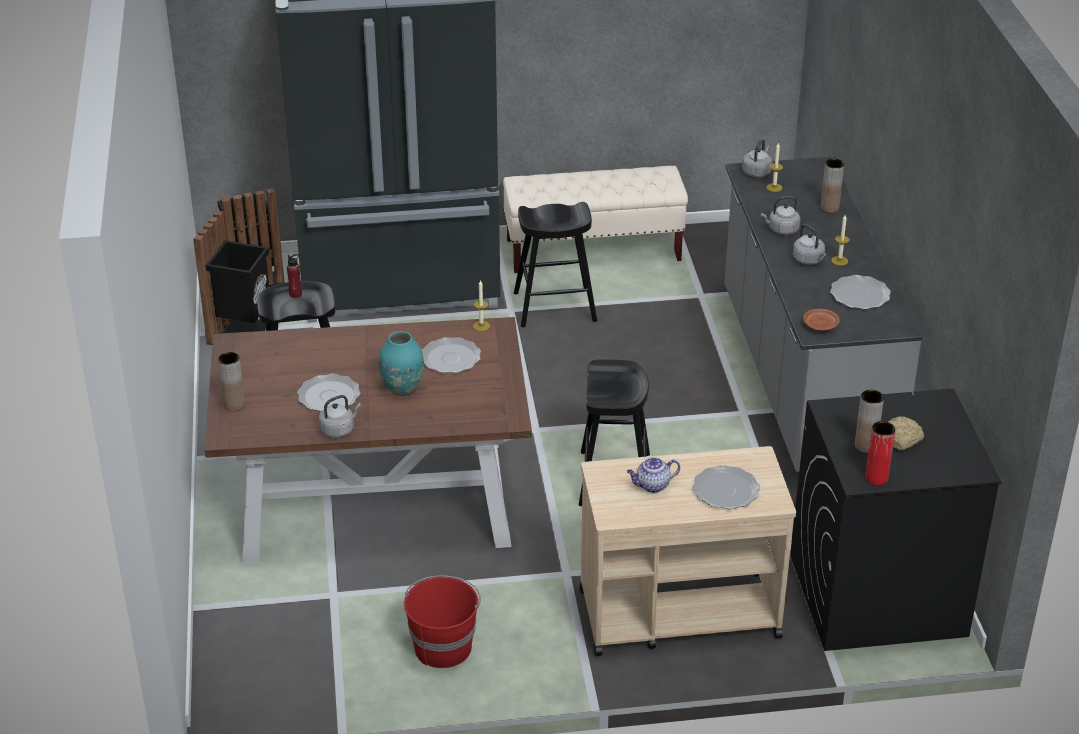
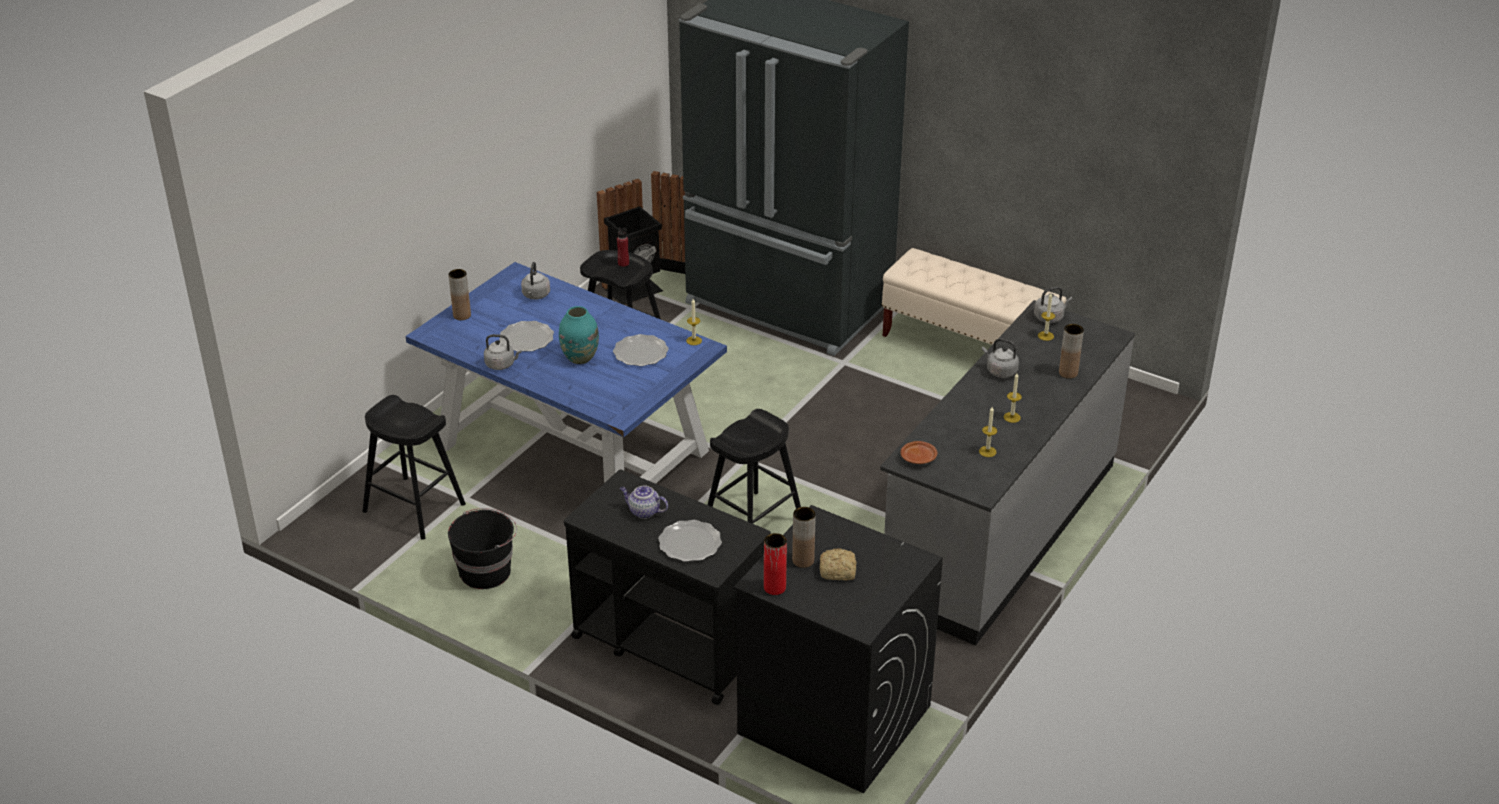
camera: 40 degrees right, 0 degrees up
brown dining table [205,317,532,565] -> blue dining table [406,262,727,484]
red bucket [404,575,481,668] -> black bucket [448,508,517,589]
black stool [514,202,597,328] -> black stool moved to [362,395,466,540]
beige cart [580,446,796,656] -> black cart [564,470,771,705]
grey kettle [793,224,826,265] -> grey kettle moved to [521,262,550,300]
plate [830,275,891,309] -> candle [979,407,997,457]

